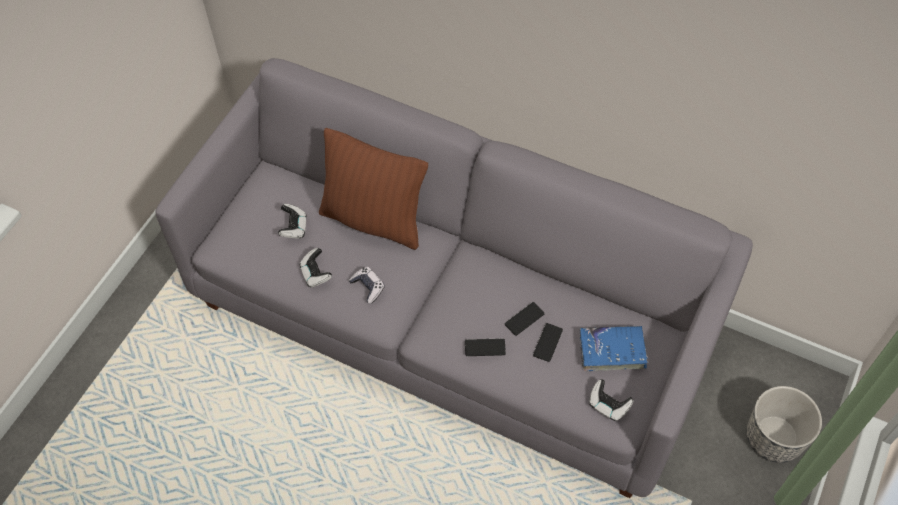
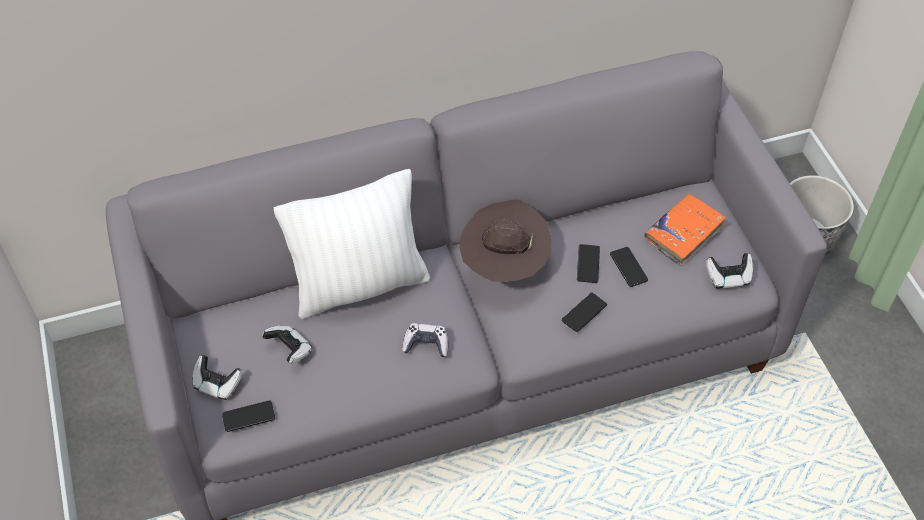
camera: 45 degrees left, 5 degrees down
game controller [300,248,332,287] -> game controller moved to [192,355,243,400]
brown pillow [319,128,428,250] -> white pillow [274,169,430,320]
blue book [580,326,648,371] -> orange book [644,193,726,266]
none -> phone [222,400,275,432]
none -> brown hat [459,200,552,282]

